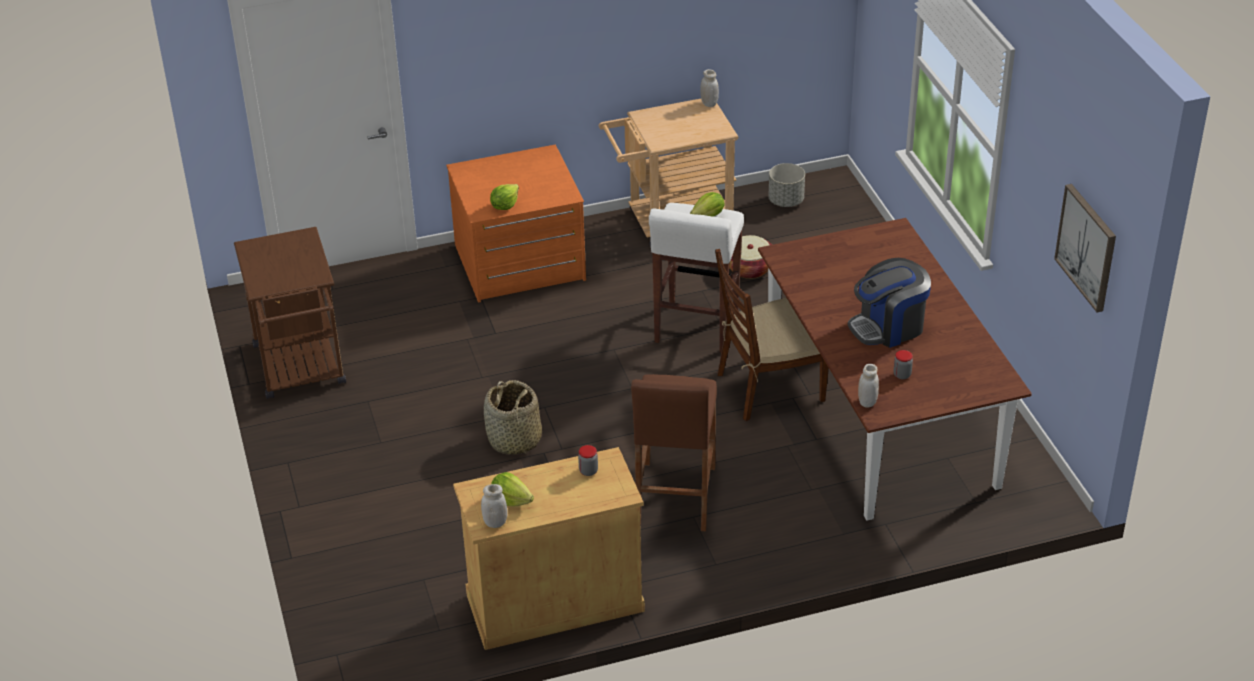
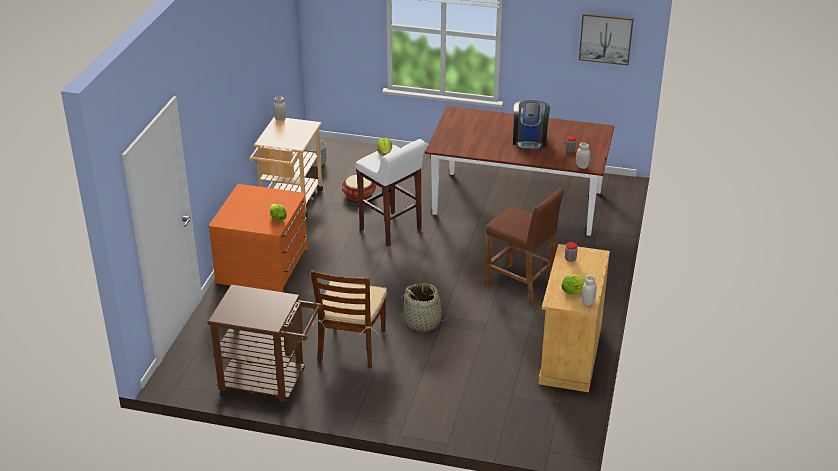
camera: 60 degrees left, 5 degrees down
brown chair [715,249,829,421] -> brown chair moved to [311,270,387,368]

